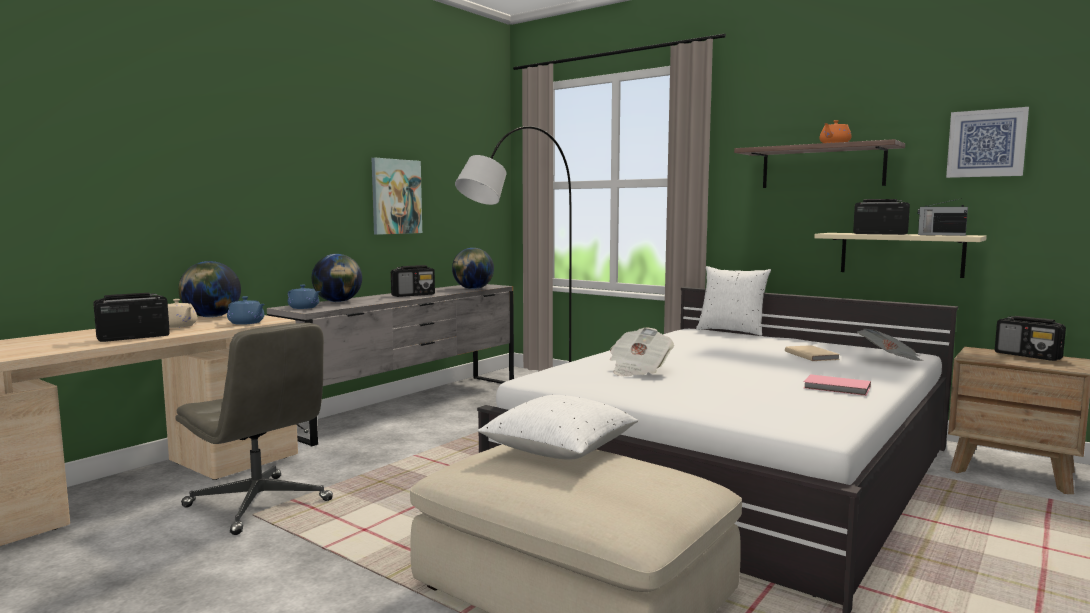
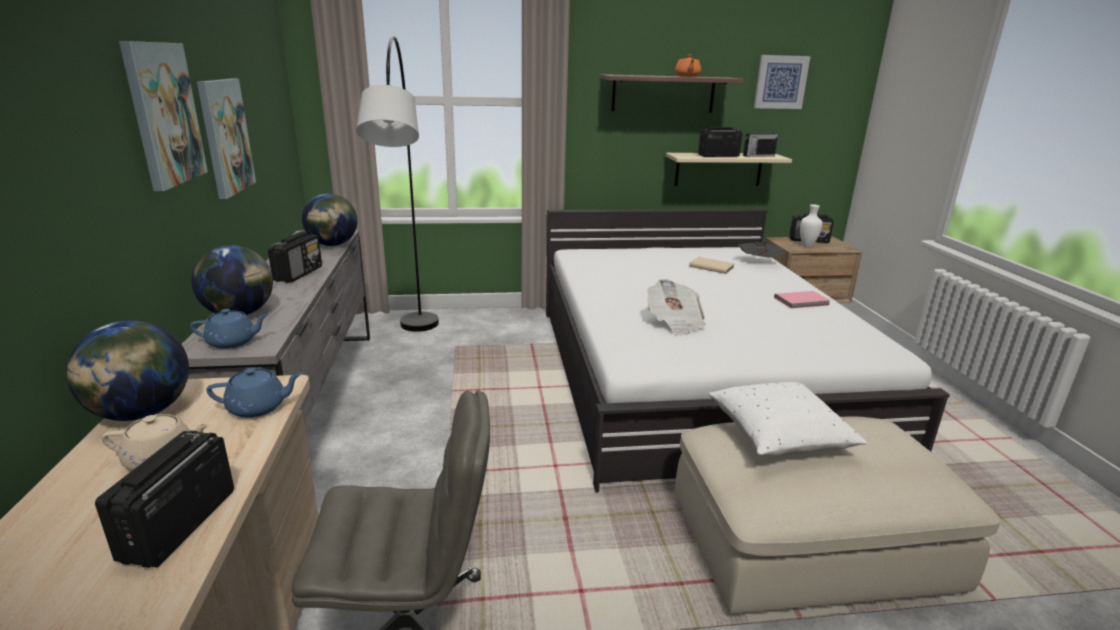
camera: 45 degrees left, 15 degrees up
white pillow [696,266,771,336] -> none
none -> picture [119,41,208,191]
none -> white vase [800,205,823,247]

